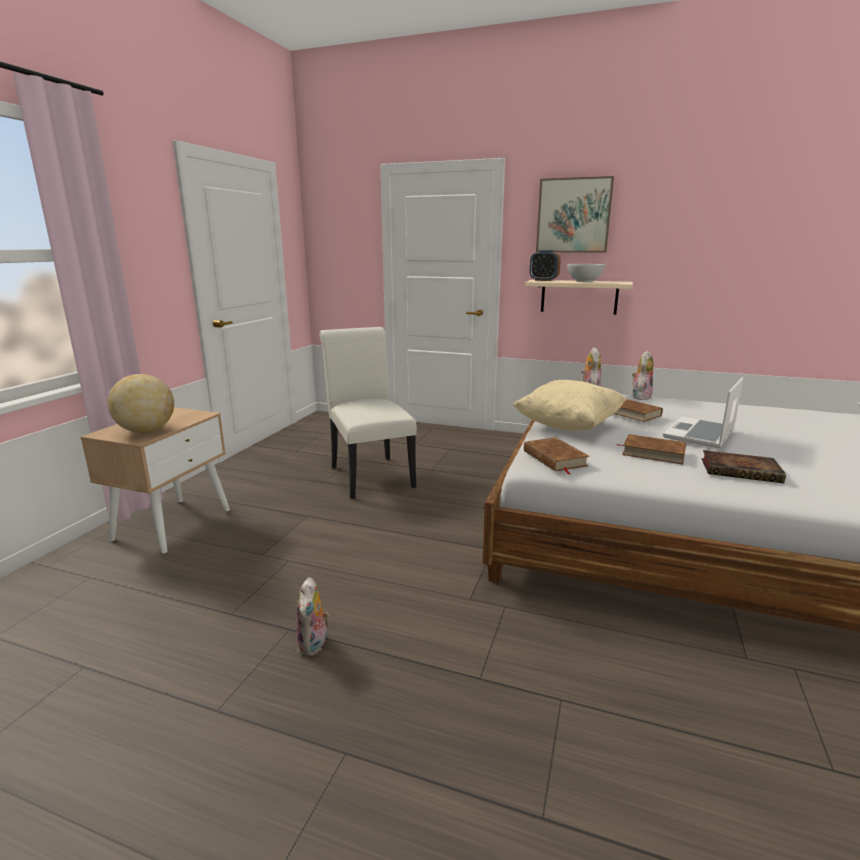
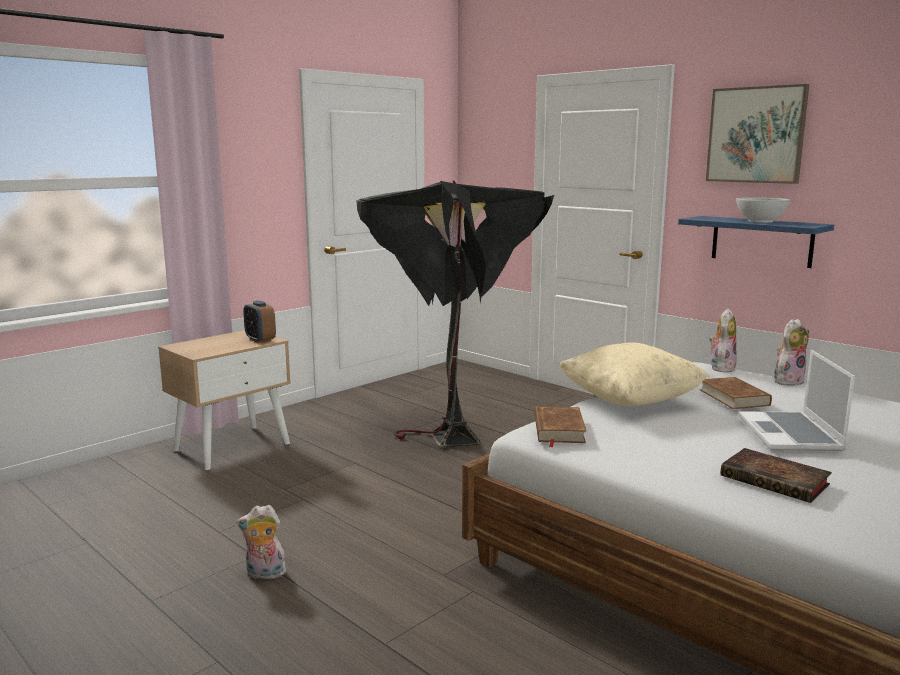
camera: 25 degrees right, 5 degrees down
globe [108,374,174,433] -> none
plush toy [296,577,329,657] -> plush toy turned 60 degrees clockwise [236,505,288,579]
white chair [320,327,417,499] -> black floor lamp [356,180,554,447]
beige shelf [525,280,633,315] -> blue shelf [678,216,834,268]
alarm clock [530,250,561,281] -> alarm clock moved to [243,301,276,343]
brown book [617,434,686,464] -> none
laptop [663,377,744,448] -> laptop turned 60 degrees counterclockwise [738,350,855,451]

